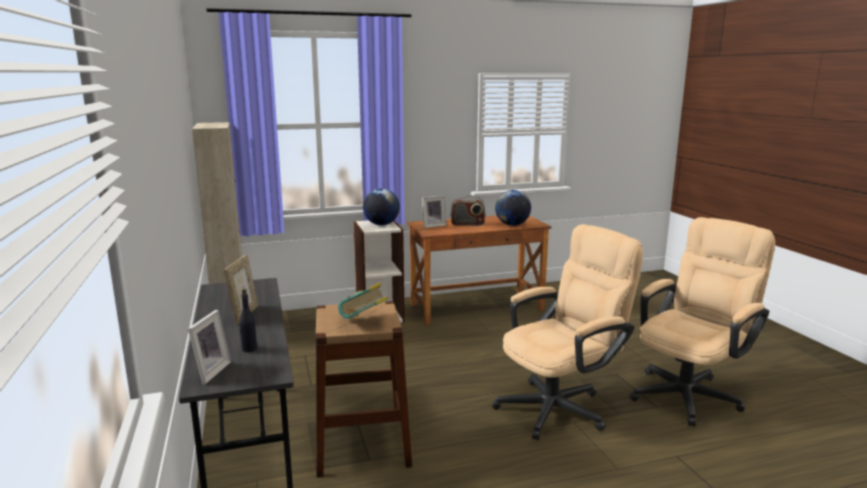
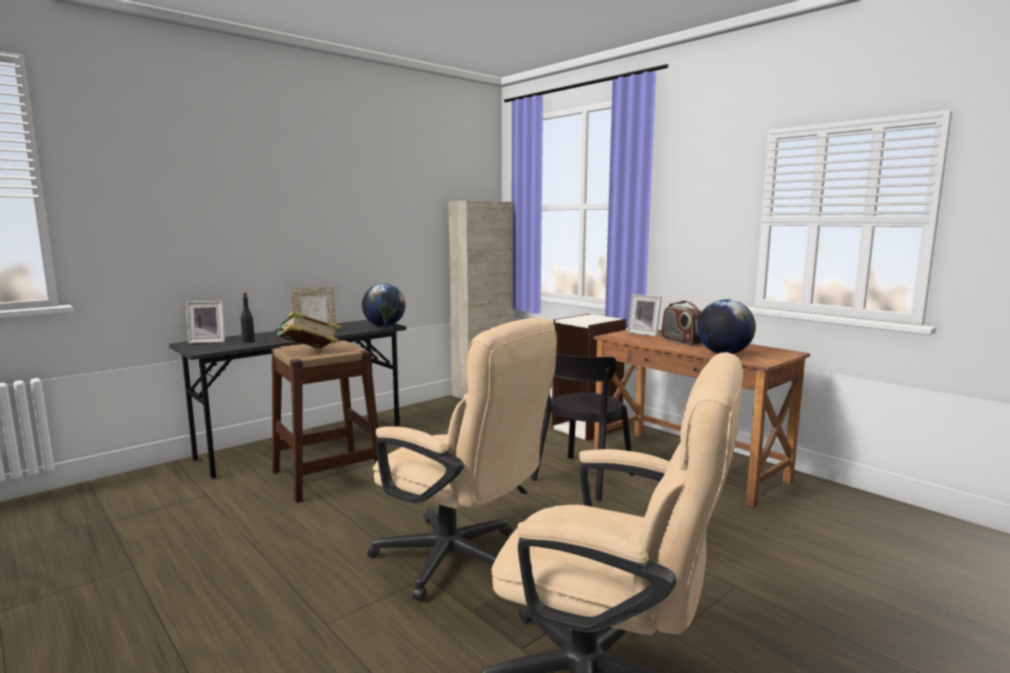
camera: 65 degrees right, 5 degrees down
globe [363,188,400,225] -> globe moved to [362,283,405,327]
none -> black chair [531,354,634,501]

